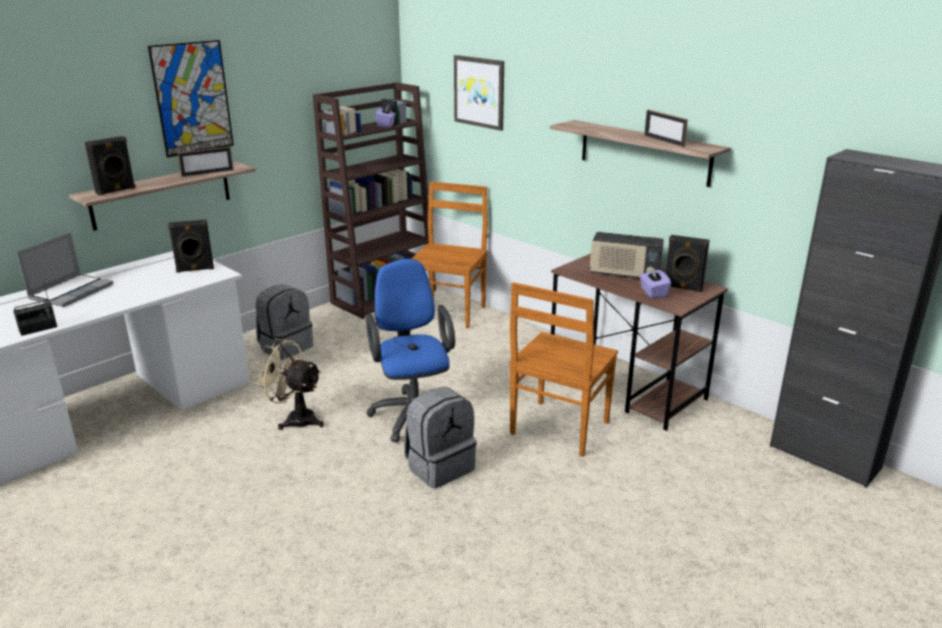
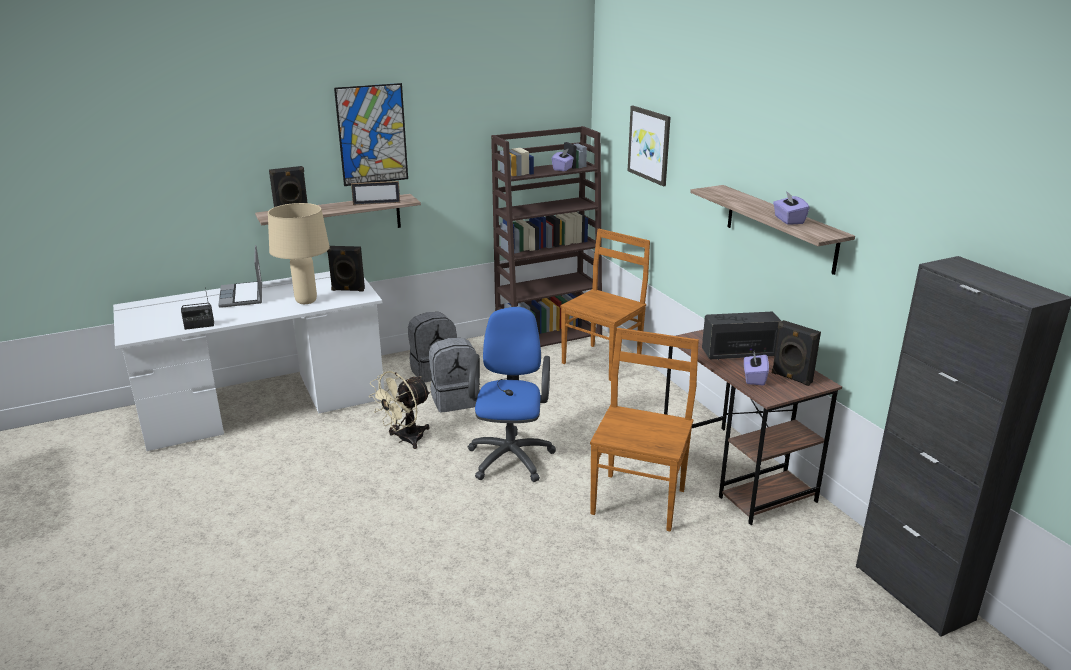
camera: 20 degrees right, 0 degrees up
laptop [16,232,113,307] -> laptop turned 120 degrees clockwise [218,245,262,308]
beige fan [252,338,324,430] -> beige fan turned 90 degrees counterclockwise [369,371,431,449]
grey backpack [404,386,477,488] -> grey backpack moved to [429,338,480,412]
brown chair [509,282,618,457] -> brown chair turned 150 degrees clockwise [590,328,699,532]
radio [590,232,664,279] -> radio turned 135 degrees clockwise [702,312,782,360]
picture frame [644,110,688,147] -> purple tissue box [773,191,810,225]
none -> beige table lamp [268,203,330,304]

